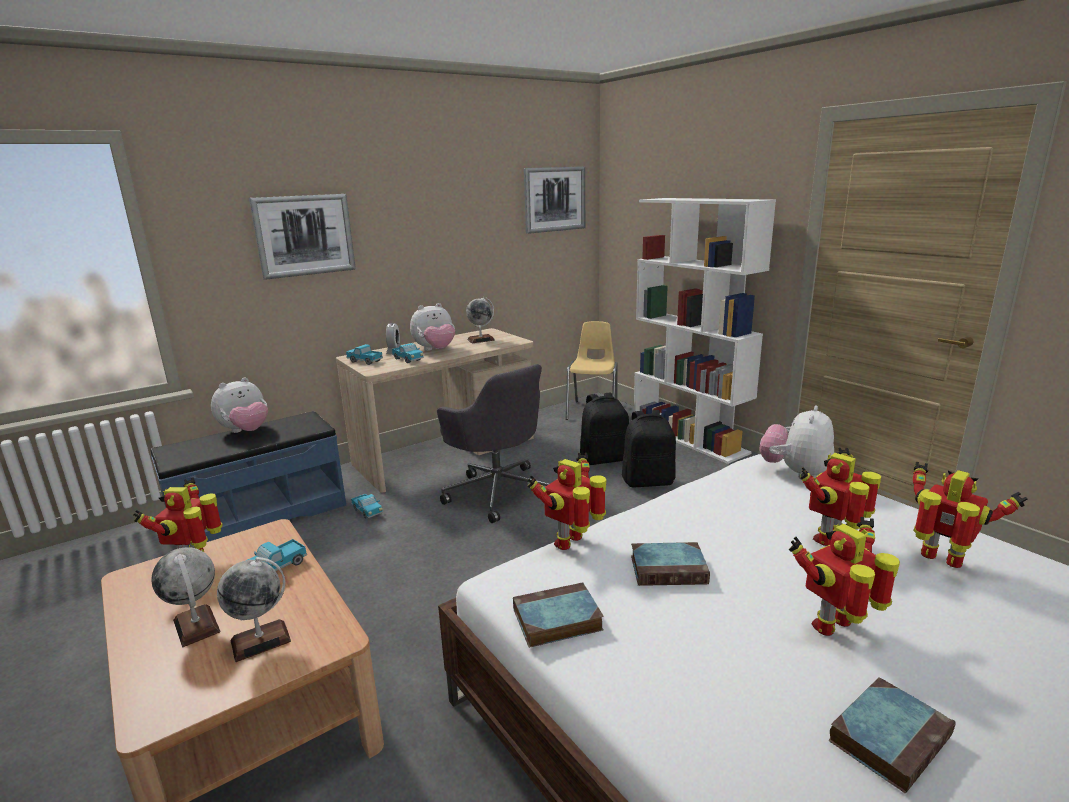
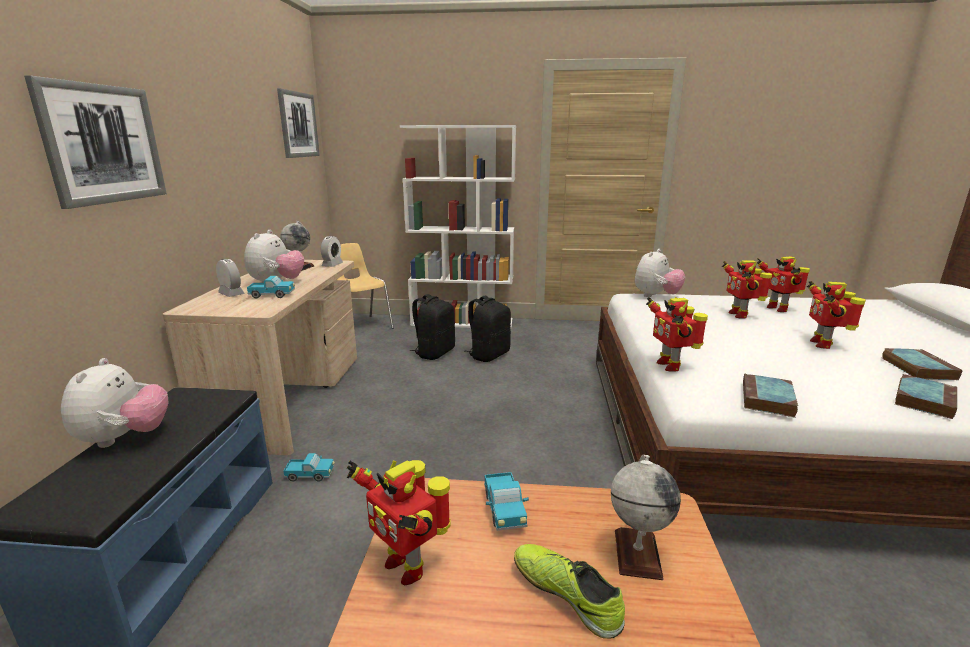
camera: 50 degrees left, 0 degrees up
globe [151,547,221,647] -> shoe [514,544,625,639]
toy truck [346,344,383,365] -> none
grey office chair [437,364,550,523] -> none
book [631,542,710,586] -> book moved to [895,374,957,419]
plush toy [760,405,834,479] -> plush toy turned 120 degrees counterclockwise [635,249,685,297]
toy robot [913,462,1028,568] -> toy robot turned 105 degrees counterclockwise [757,256,810,312]
none -> alarm clock [321,236,343,267]

